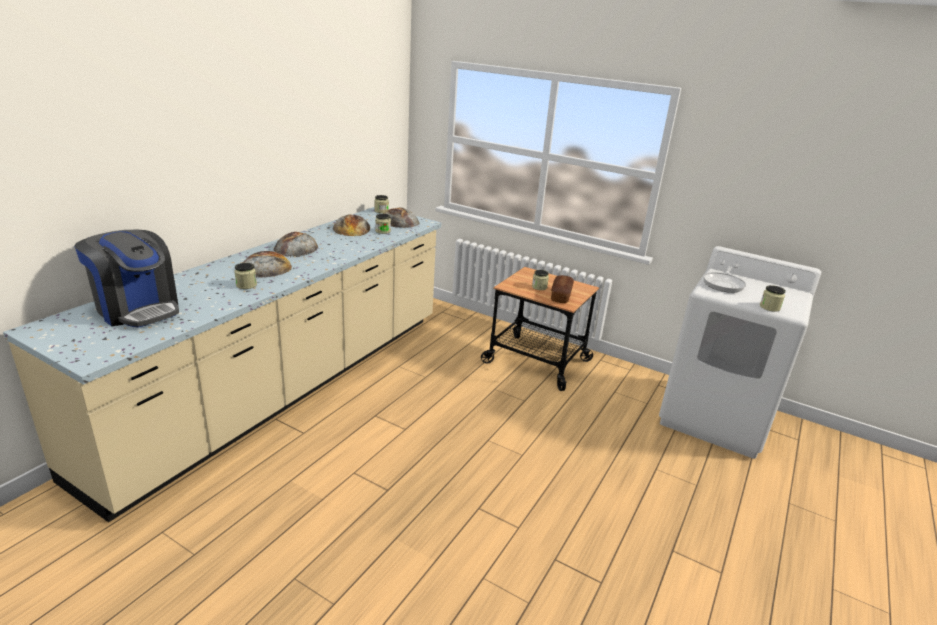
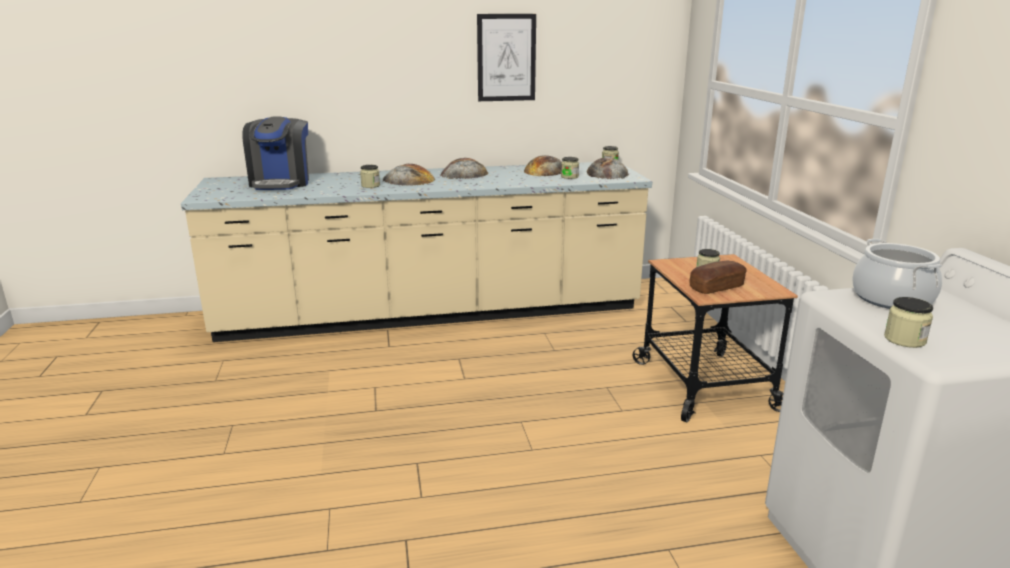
camera: 50 degrees right, 5 degrees down
frying pan [703,266,746,293] -> cooking pot [852,239,942,309]
none -> picture [477,14,536,101]

